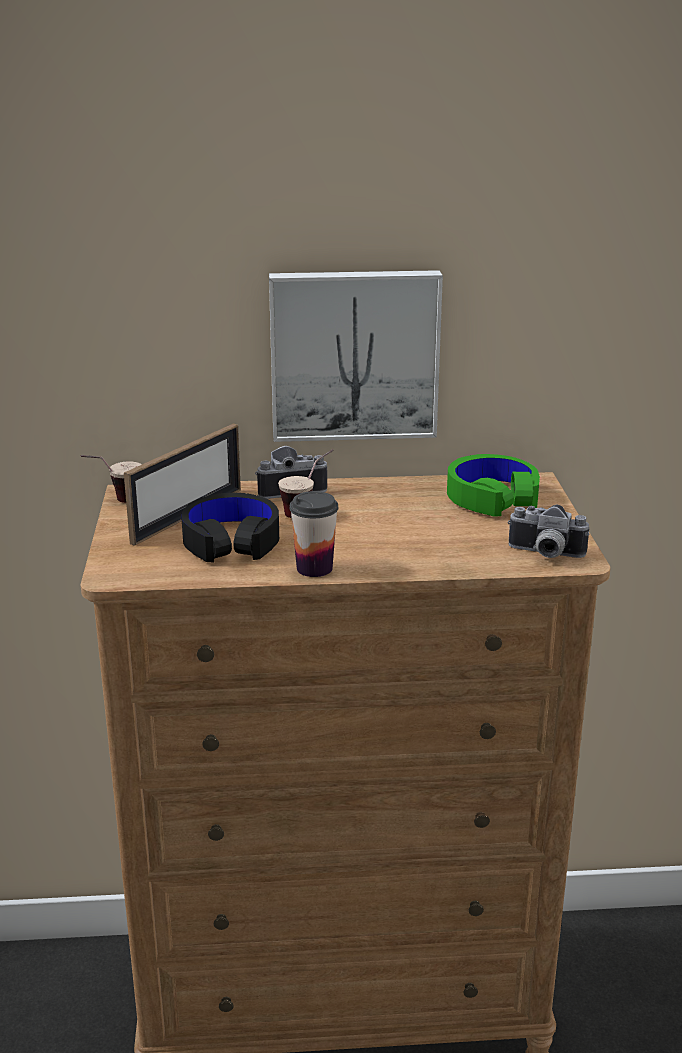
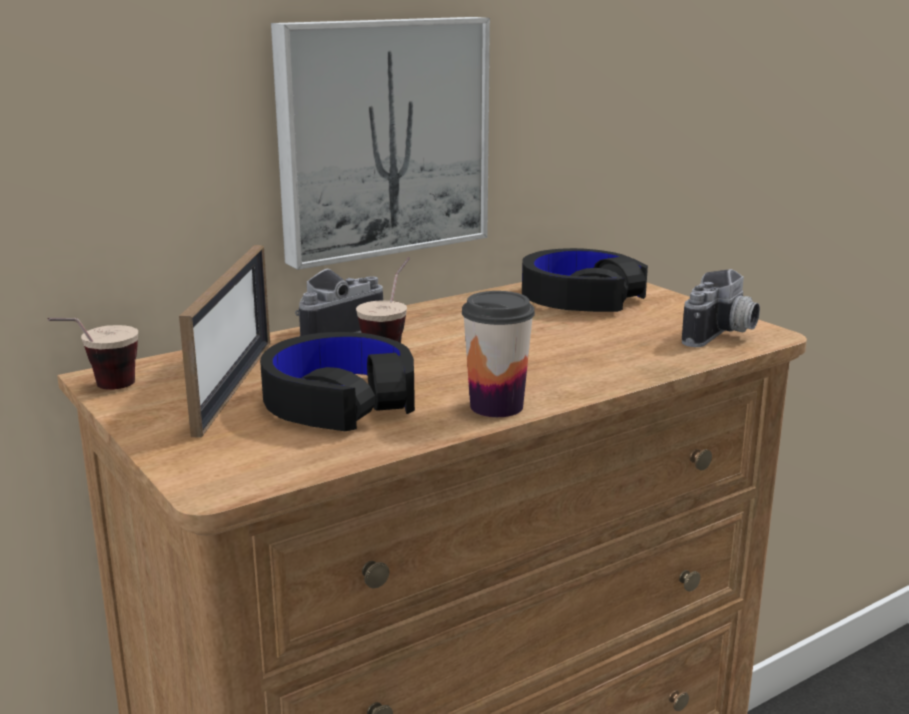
camera: 30 degrees left, 5 degrees down
green headphones [447,454,540,517] -> black headphones [522,248,648,312]
camera [508,505,590,558] -> camera turned 45 degrees counterclockwise [682,269,760,347]

